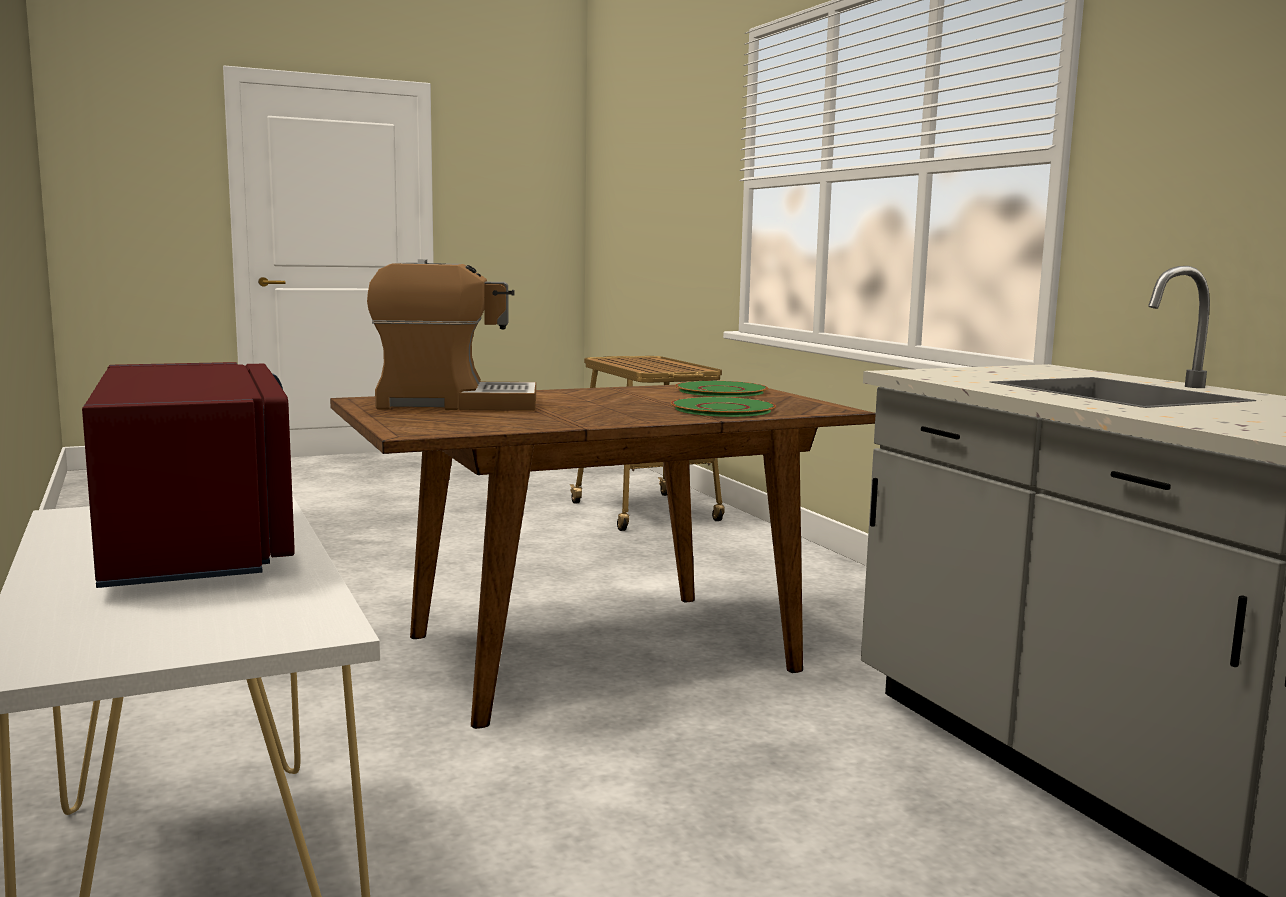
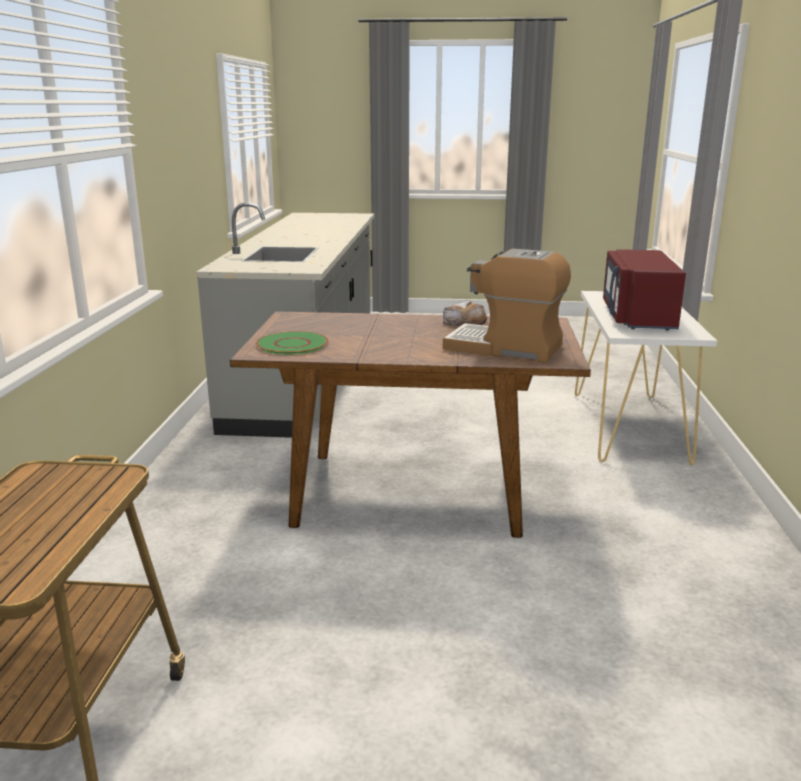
camera: 150 degrees left, 10 degrees up
green plate [671,397,776,417] -> none
none -> bread [443,301,487,326]

